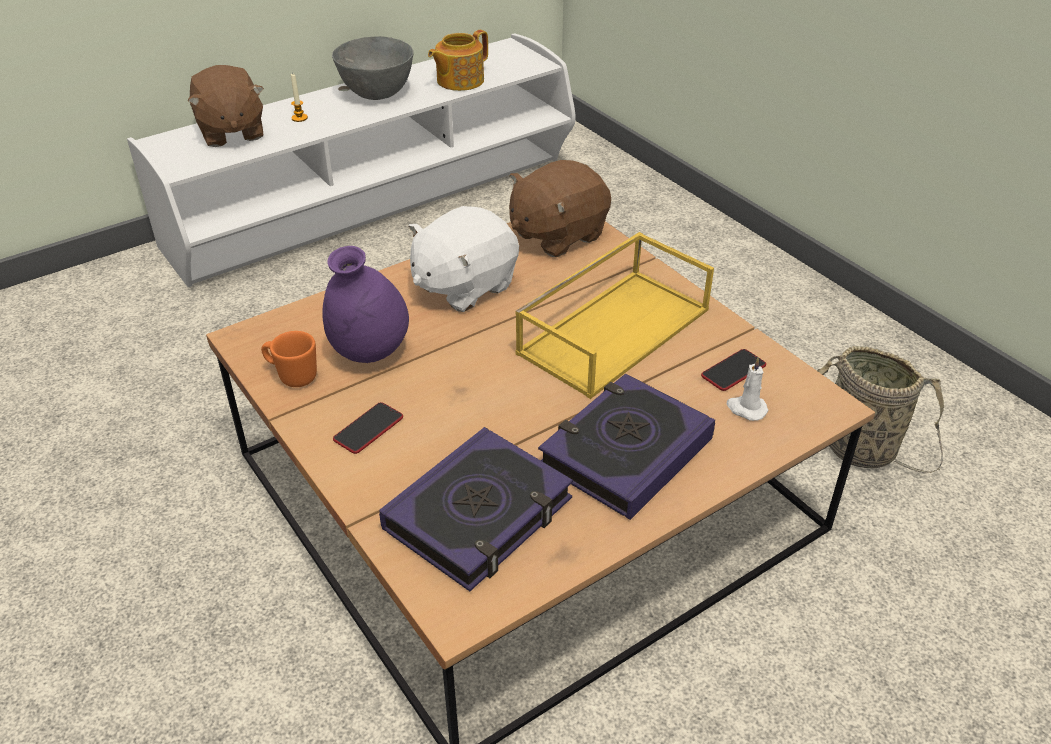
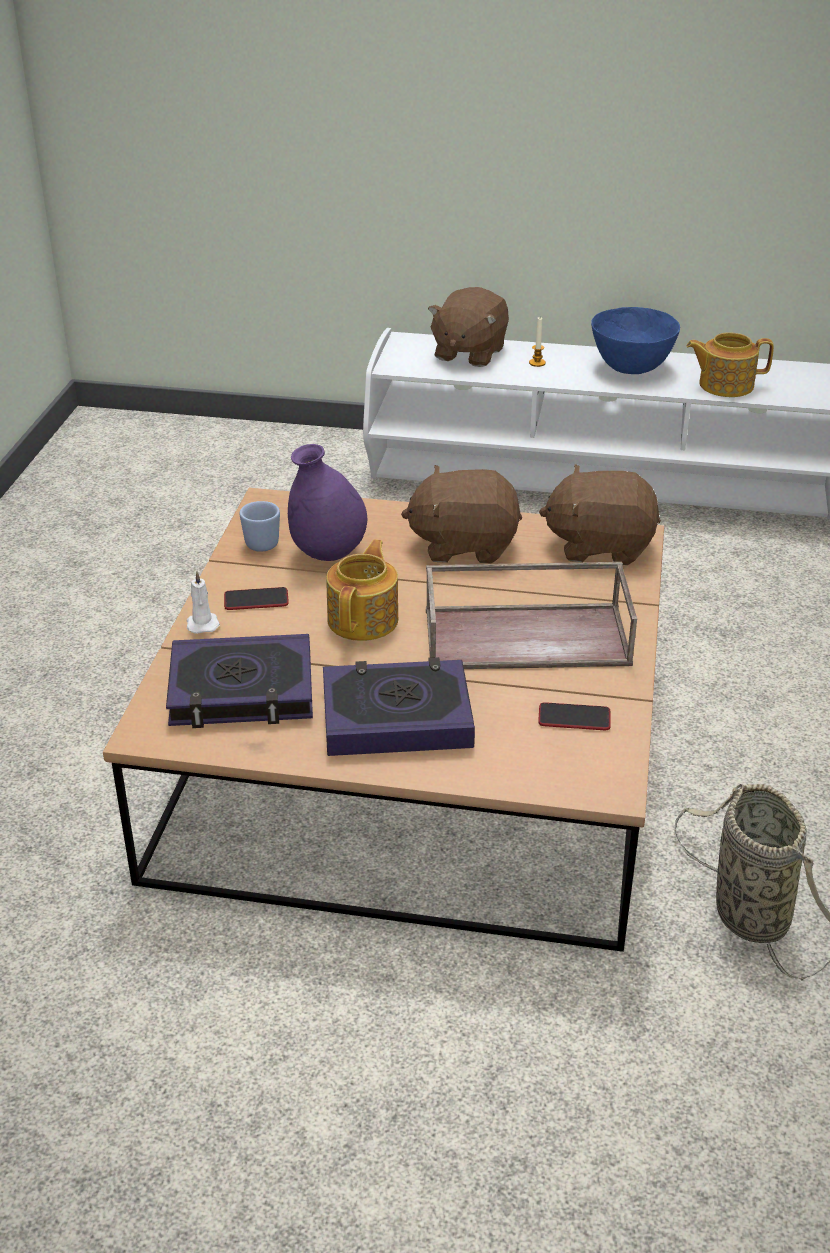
camera: 45 degrees right, 5 degrees down
orange mug [261,331,317,387] -> blue mug [240,501,280,552]
grey bowl [332,36,414,100] -> blue bowl [591,307,680,374]
white plush toy [408,206,519,312] -> brown plush toy [401,465,522,563]
yellow tray [515,232,714,399] -> brown tray [426,562,637,669]
white candle [727,357,769,421] -> white candle moved to [187,571,220,634]
none -> teapot [326,540,398,641]

